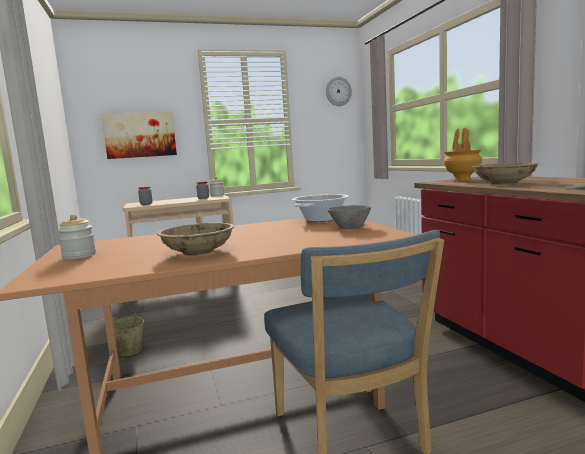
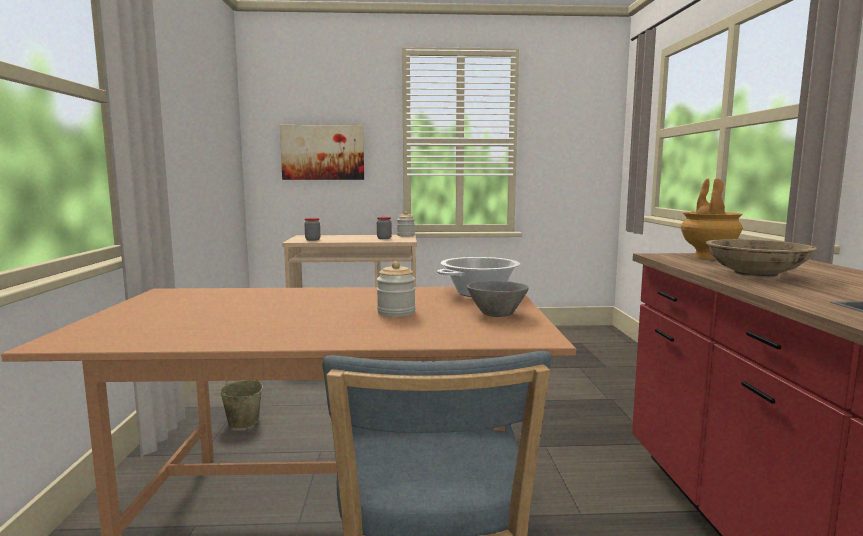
camera: 15 degrees right, 0 degrees up
jar [57,214,96,259] -> jar moved to [377,261,416,317]
beige bowl [157,223,234,256] -> none
wall clock [326,77,352,106] -> none

